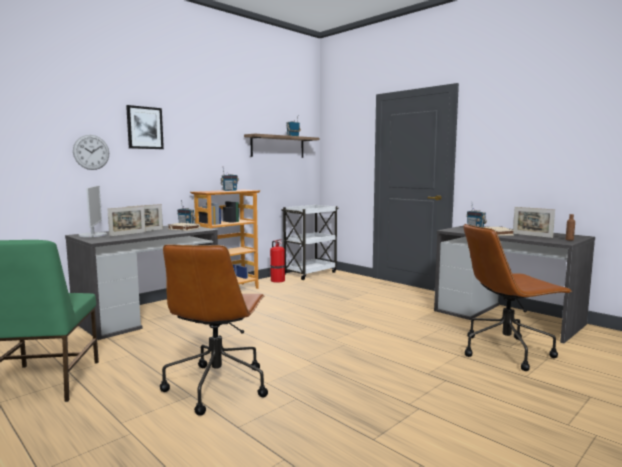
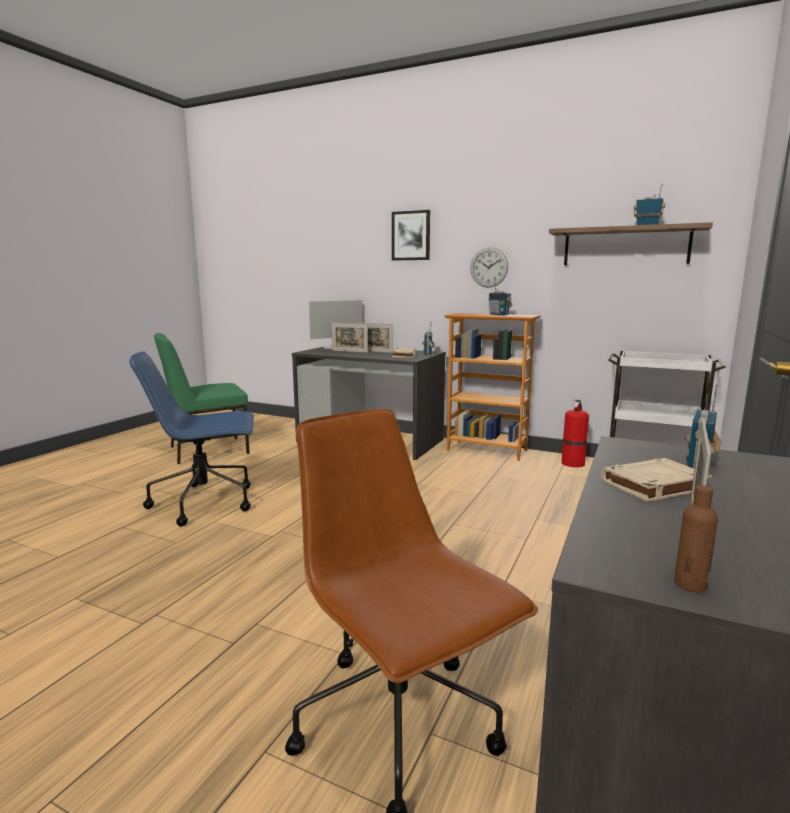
camera: 70 degrees right, 5 degrees up
wall clock [73,135,109,170] -> wall clock moved to [470,248,508,288]
brown office chair [160,245,268,416] -> blue office chair [129,351,254,526]

